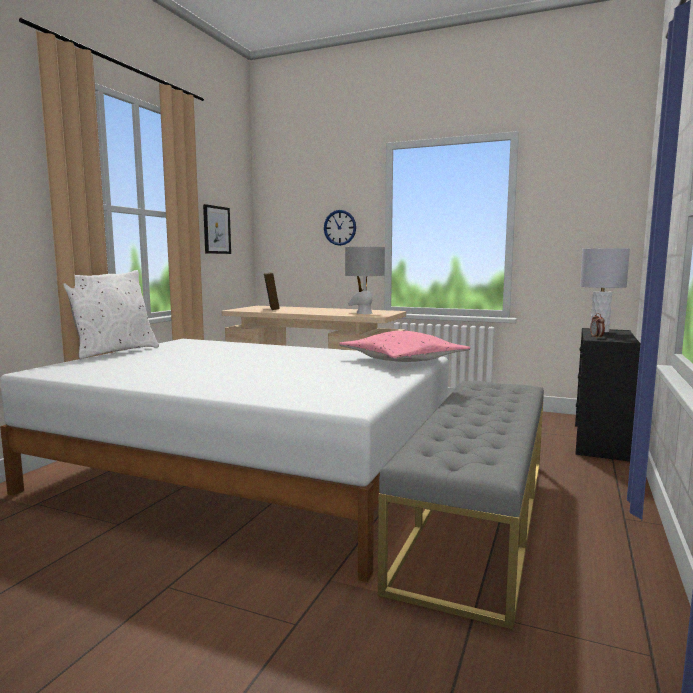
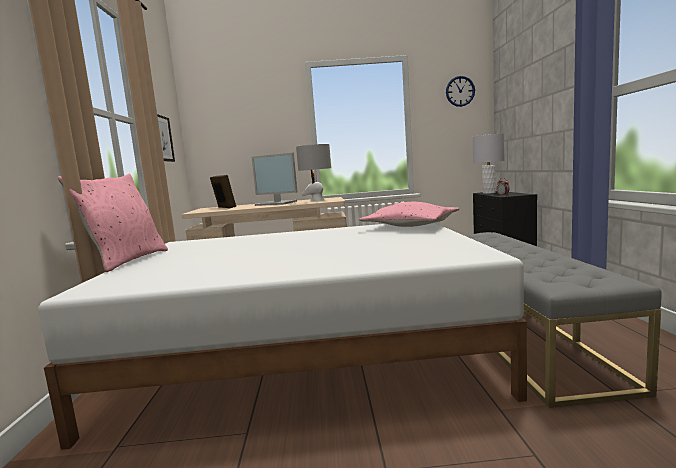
camera: 25 degrees left, 0 degrees up
white pillow [63,270,159,359] -> pink pillow [58,174,168,272]
wall clock [324,210,356,246] -> wall clock moved to [446,76,475,107]
none -> monitor [251,153,297,206]

